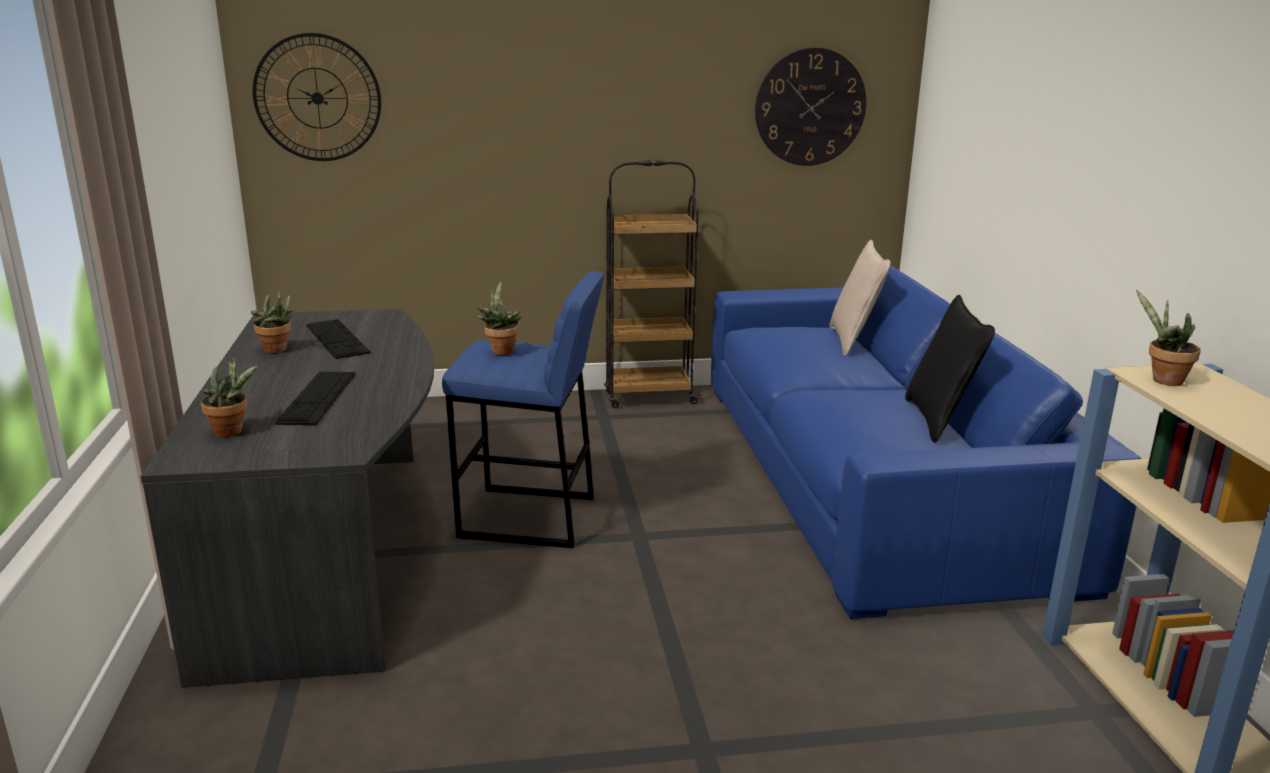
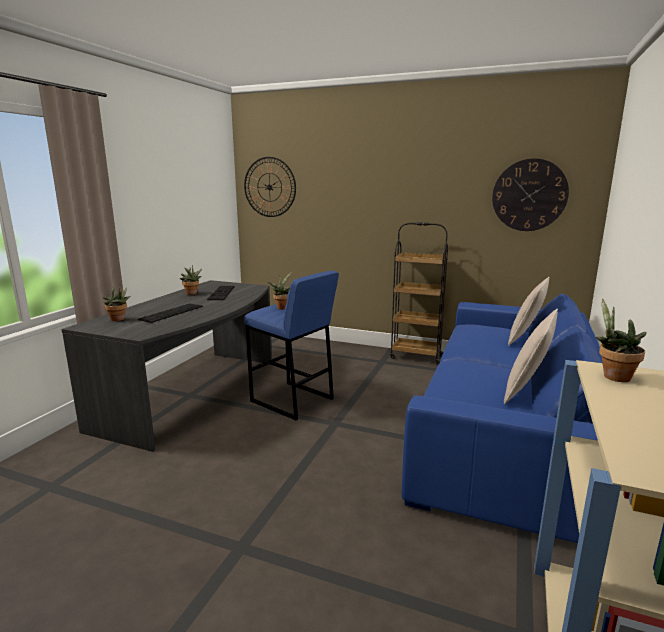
camera: 30 degrees right, 5 degrees down
black pillow [905,295,995,443] -> beige pillow [504,309,558,404]

